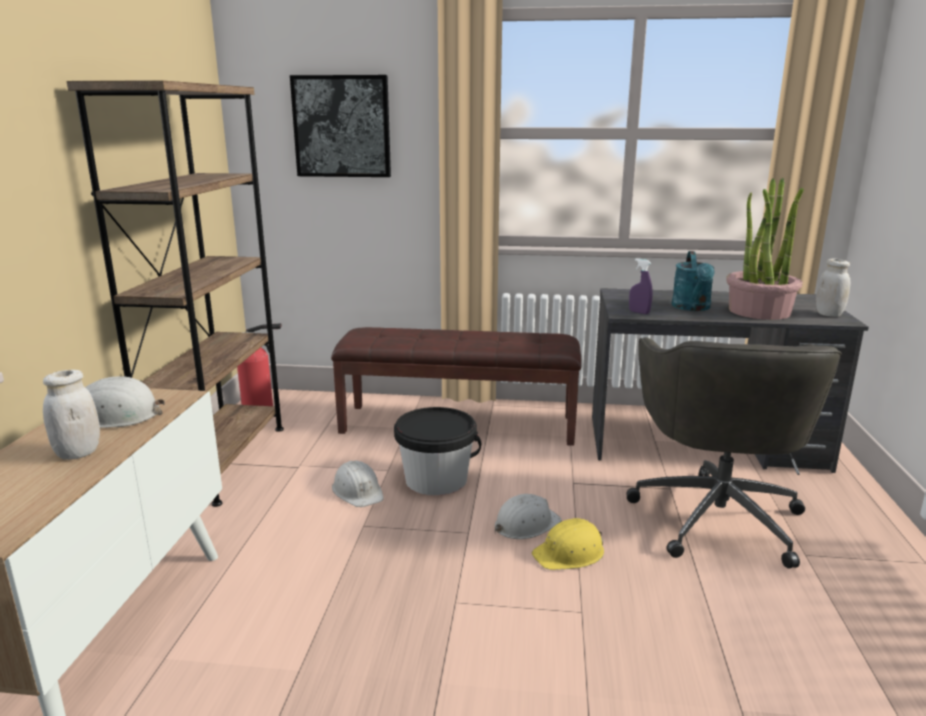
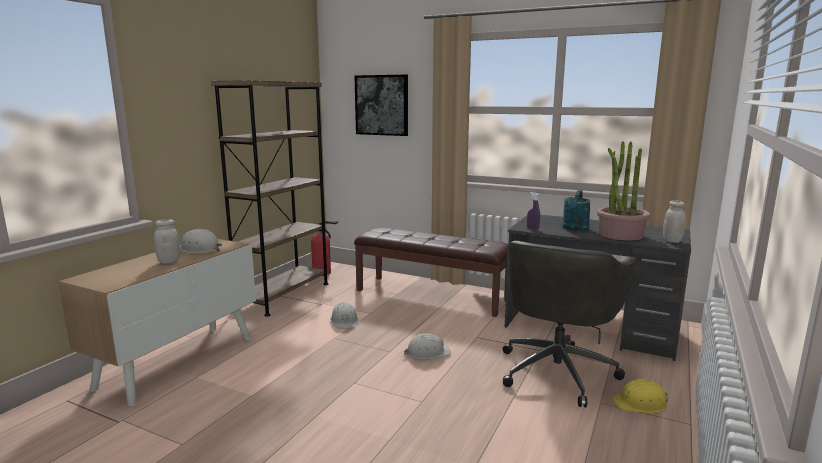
camera: 20 degrees right, 5 degrees down
black bucket [394,407,481,496] -> none
yellow hard hat [532,518,604,570] -> yellow hard hat moved to [611,379,668,413]

